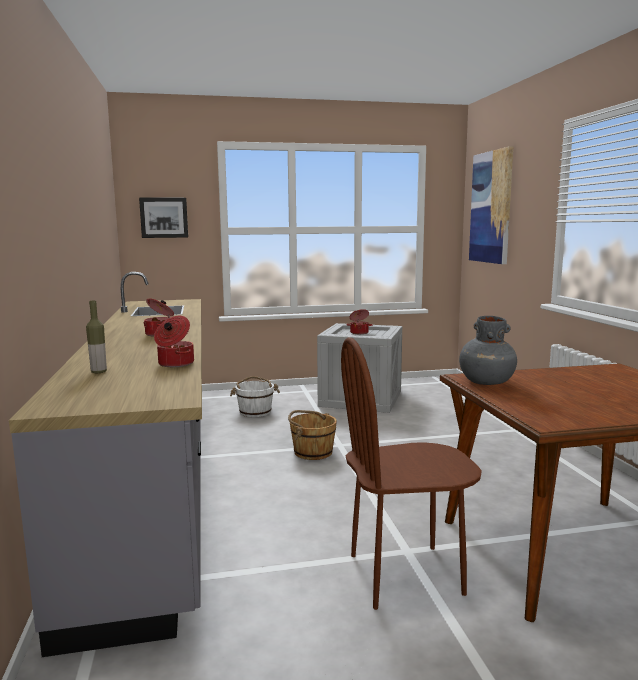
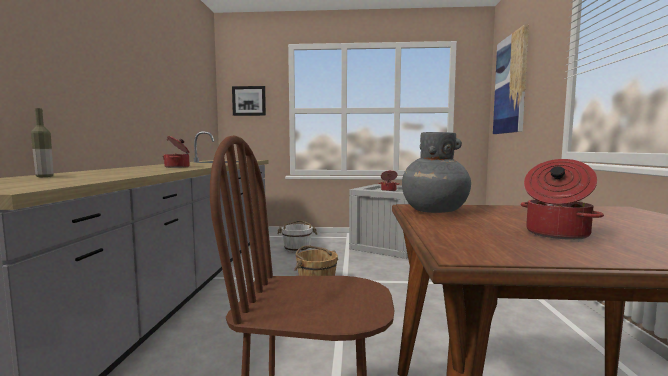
camera: 15 degrees right, 5 degrees down
cooking pot [154,316,194,367] -> cooking pot moved to [521,159,604,240]

